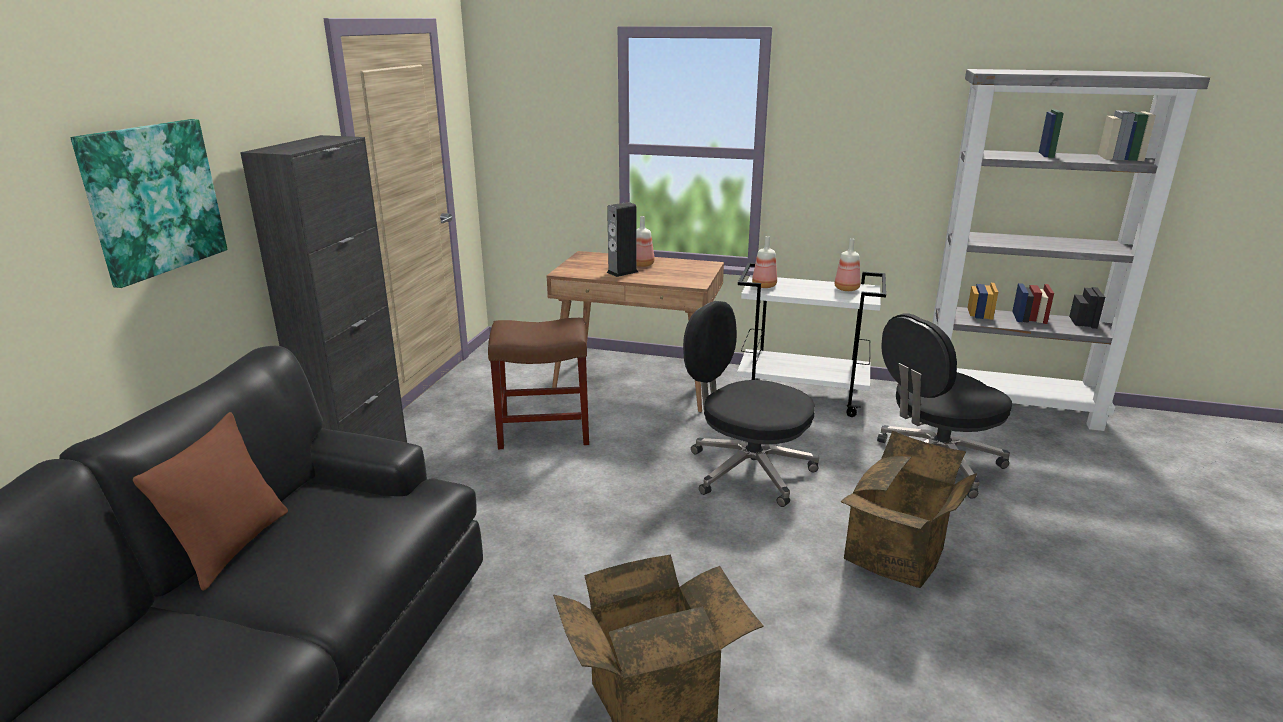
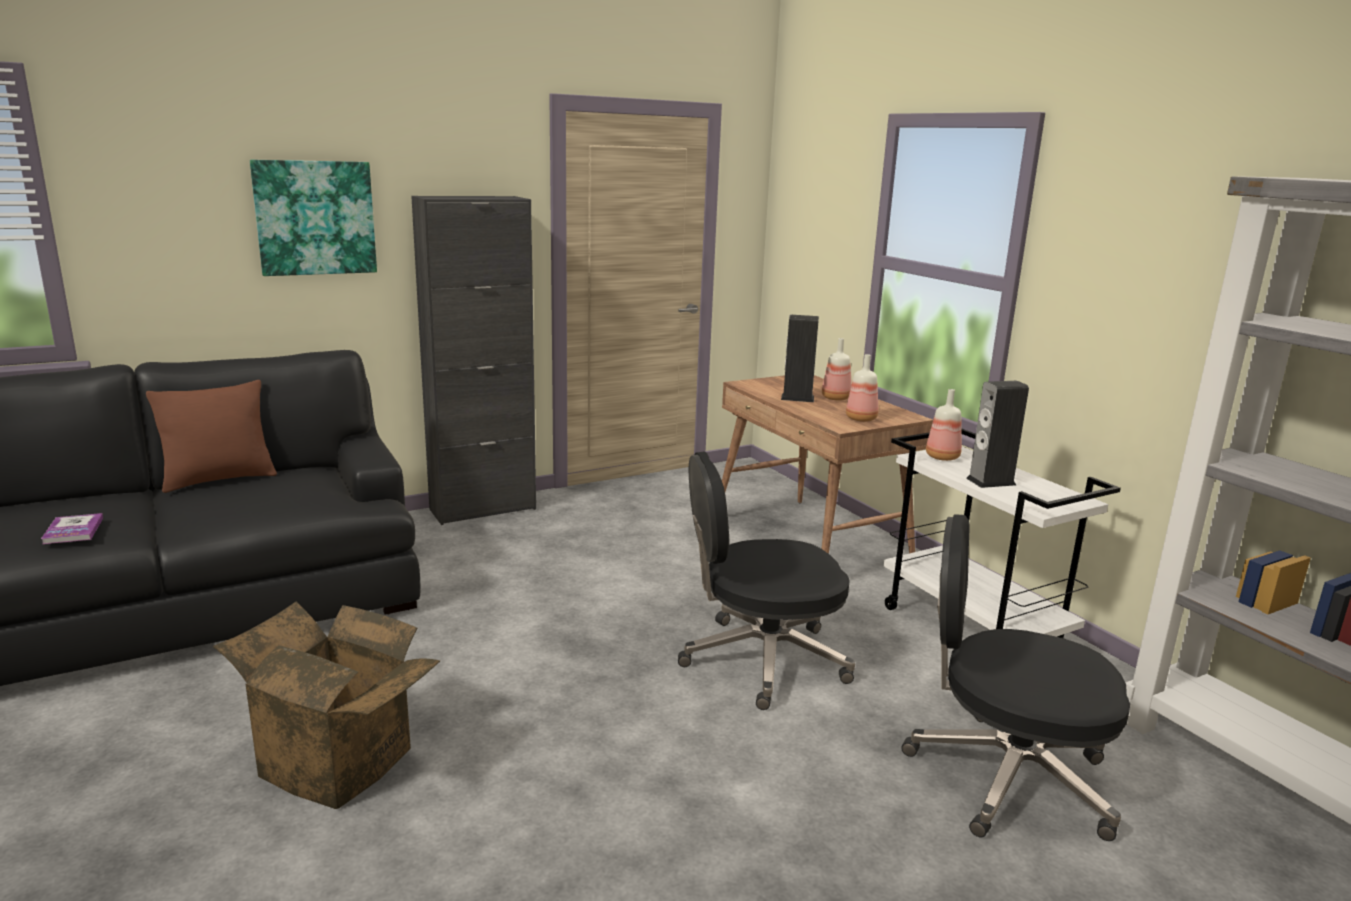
camera: 45 degrees right, 5 degrees down
brown stool [488,318,589,449] -> none
black office chair [683,301,819,507] -> black office chair turned 90 degrees counterclockwise [678,451,855,710]
bottle [835,238,860,291] -> bottle moved to [846,354,878,422]
cardboard box [841,430,977,588] -> none
none -> book [41,513,103,544]
none -> speaker [966,381,1029,488]

